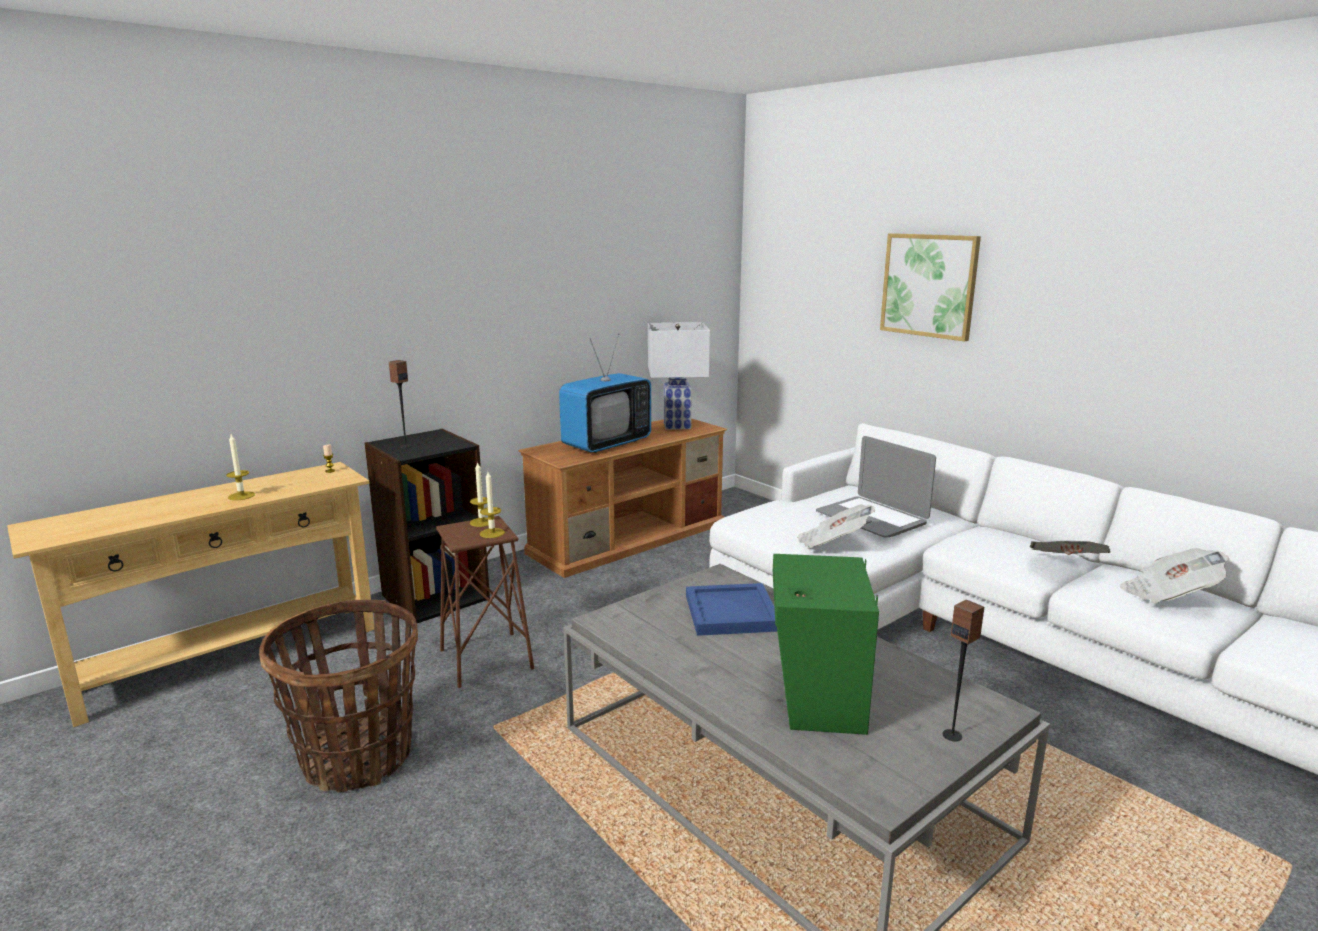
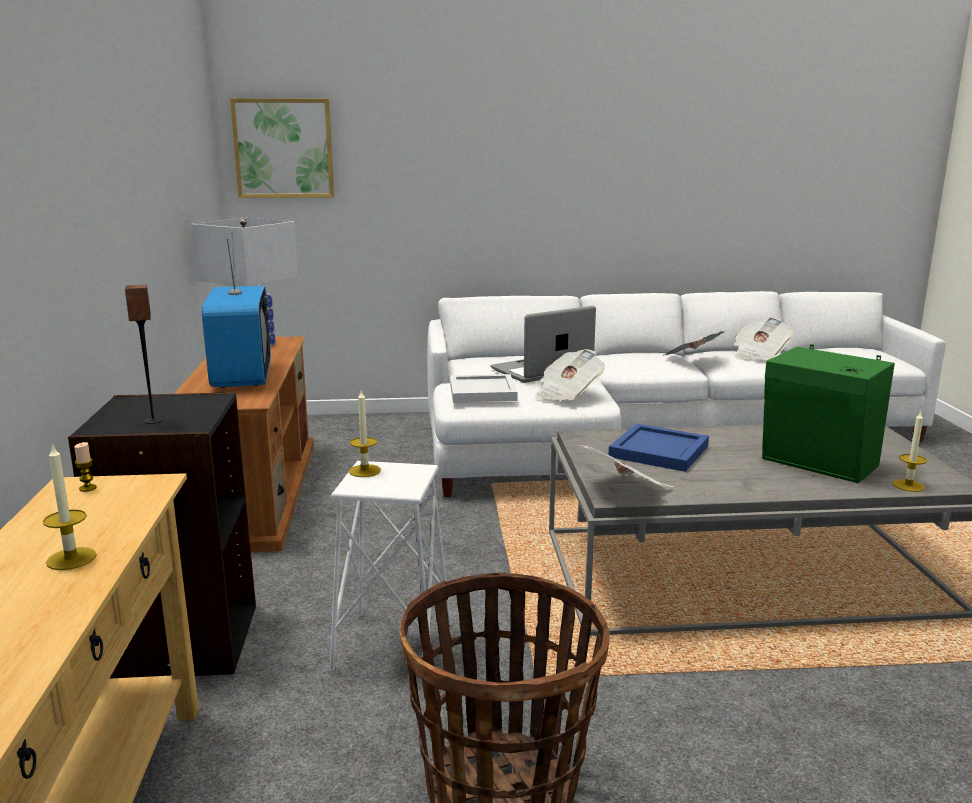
camera: 55 degrees left, 0 degrees up
brown stool [436,516,534,688] -> white stool [330,461,452,671]
candle [480,472,504,538] -> candle moved to [893,412,927,492]
laptop [816,436,936,538] -> laptop turned 150 degrees clockwise [490,306,596,383]
picture [880,233,981,342] -> picture moved to [230,98,334,198]
speaker [943,600,984,742] -> none
none -> white tray [450,374,518,402]
none -> newspaper [581,445,673,487]

